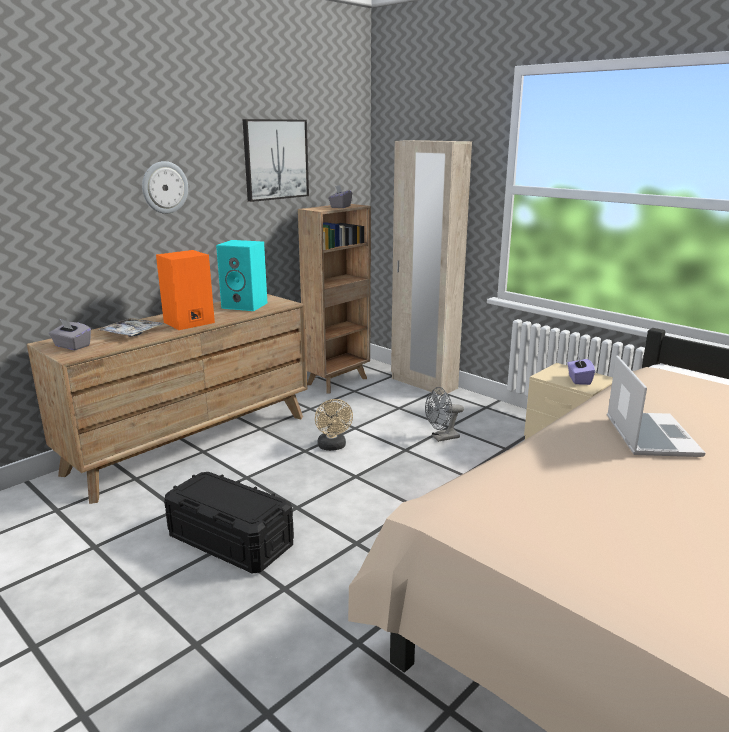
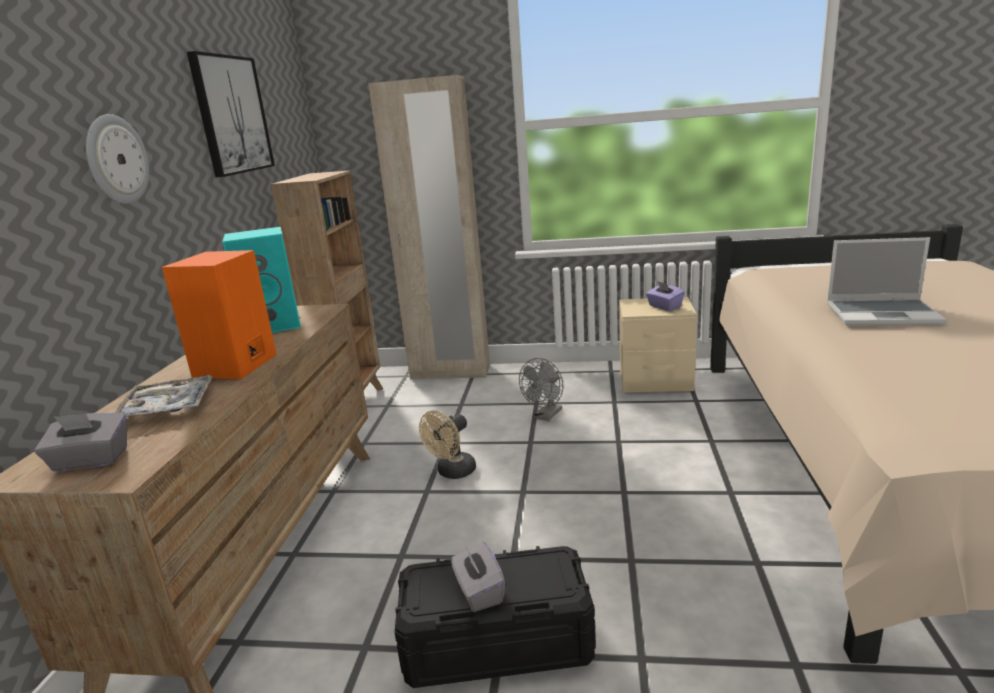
camera: 35 degrees left, 0 degrees up
beige fan [315,399,353,451] -> beige fan turned 90 degrees clockwise [419,410,476,479]
grey tissue box [328,185,352,208] -> grey tissue box moved to [451,542,505,612]
laptop [607,355,705,457] -> laptop turned 135 degrees clockwise [827,237,947,326]

